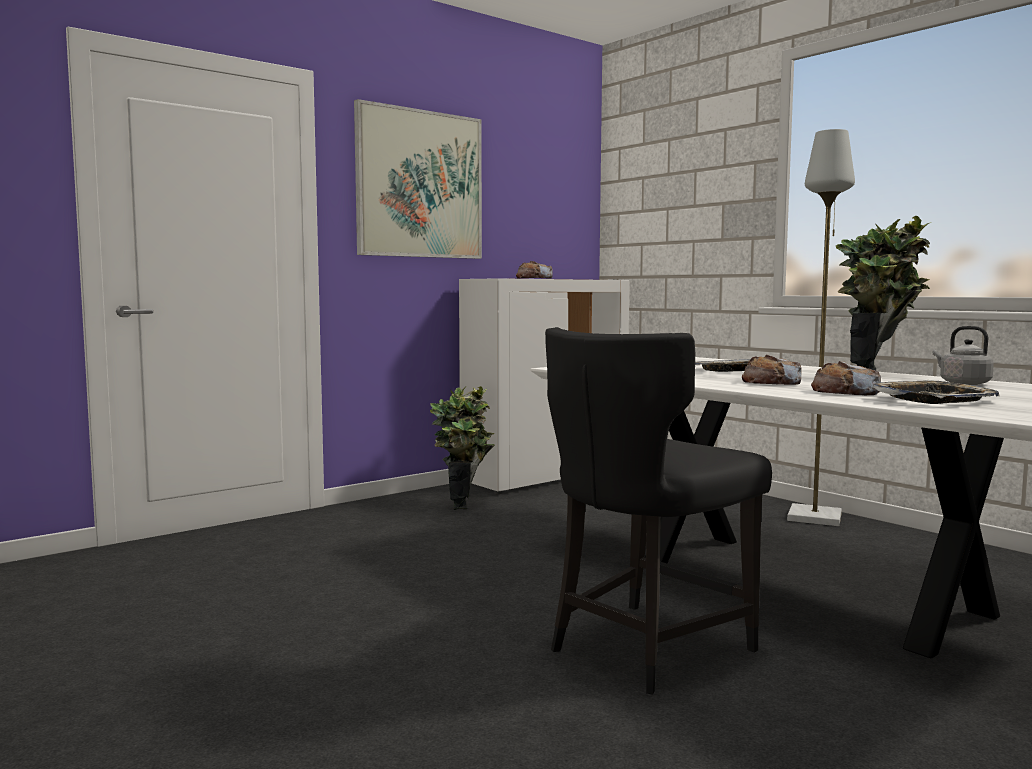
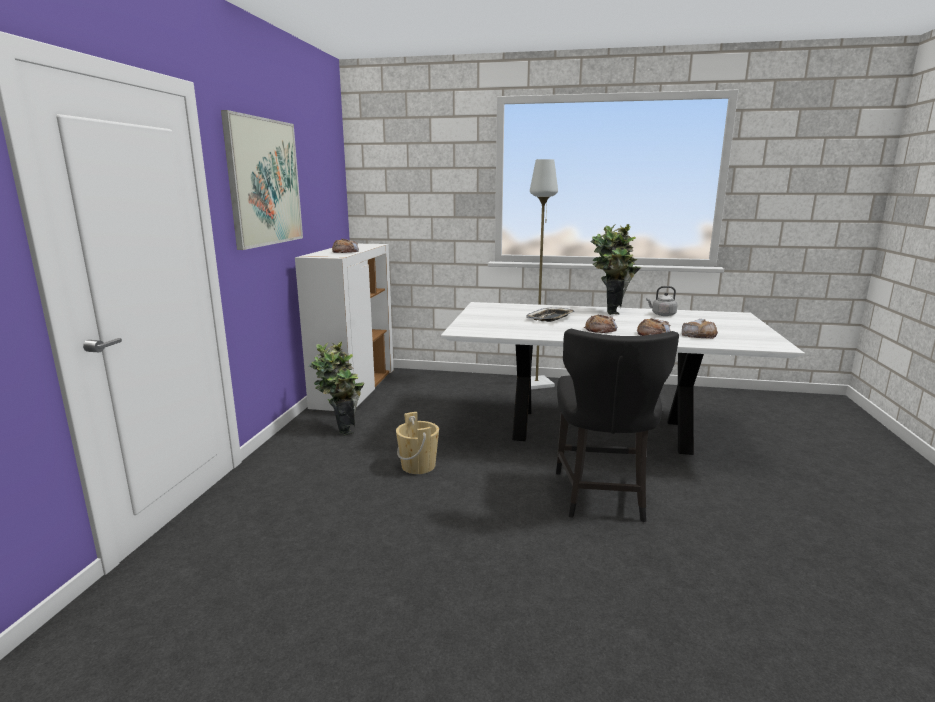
camera: 40 degrees left, 10 degrees up
tray [873,380,999,404] -> bread [682,319,718,339]
none -> beige bucket [396,412,439,474]

